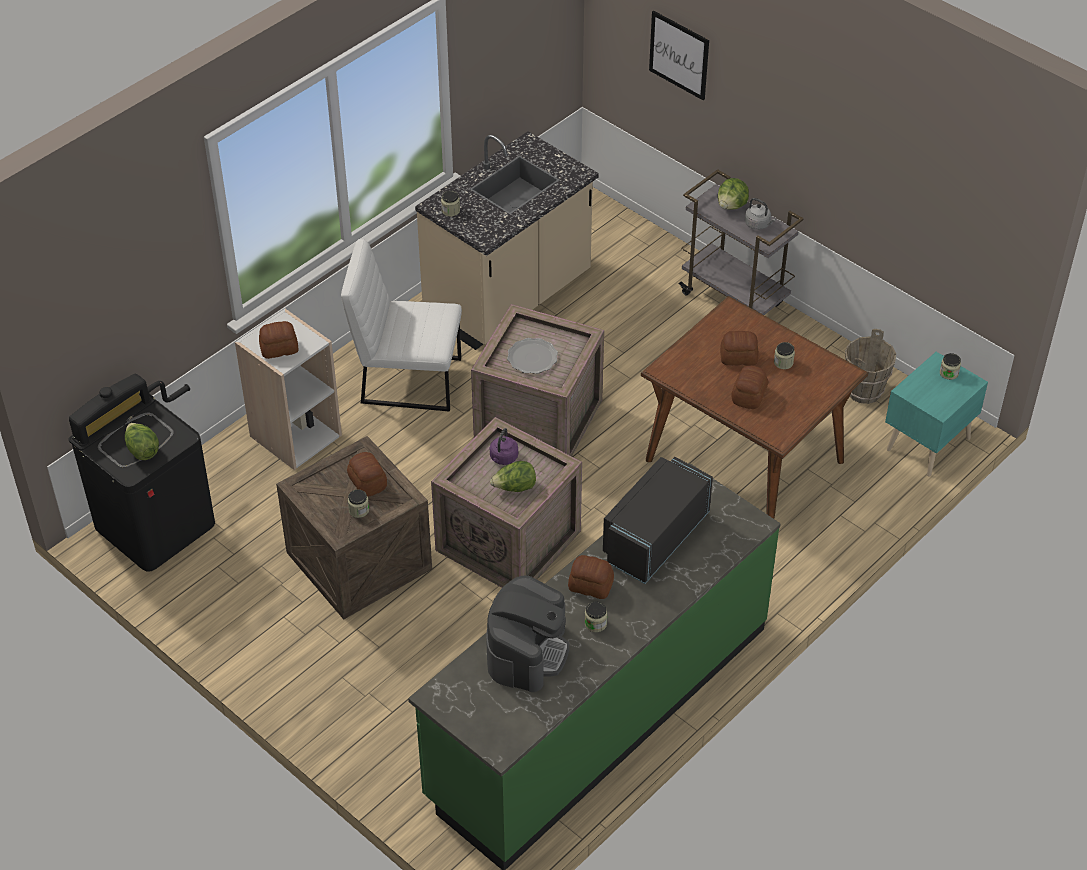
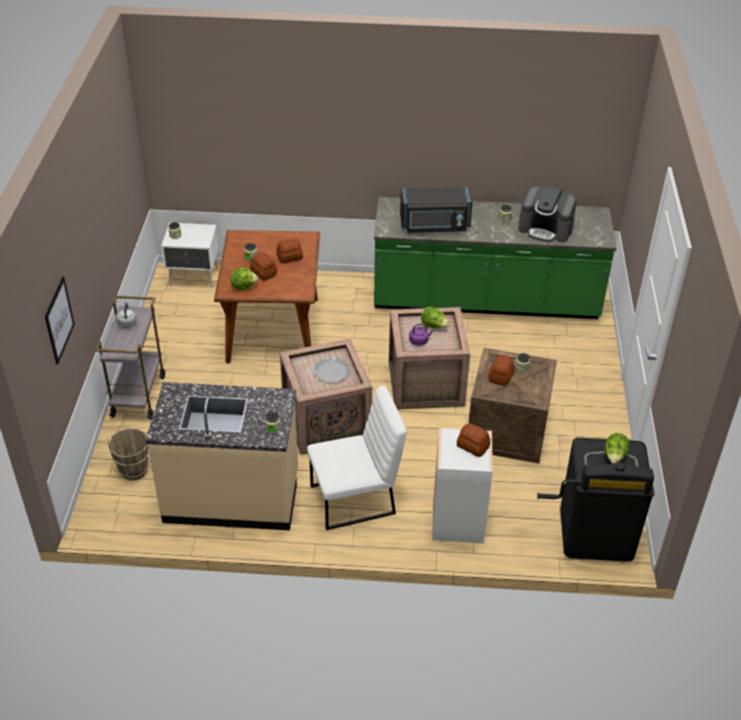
camera: 130 degrees left, 5 degrees down
white chair [341,239,462,412] -> white chair turned 75 degrees counterclockwise [307,385,407,530]
coffee machine [486,575,569,692] -> coffee machine turned 135 degrees counterclockwise [518,186,577,243]
bread [568,555,614,599] -> none
lettuce [718,178,749,210] -> lettuce moved to [230,267,258,290]
brown bucket [845,329,896,404] -> brown bucket moved to [107,428,149,481]
turquoise nightstand [885,352,988,476] -> white nightstand [161,223,219,288]

